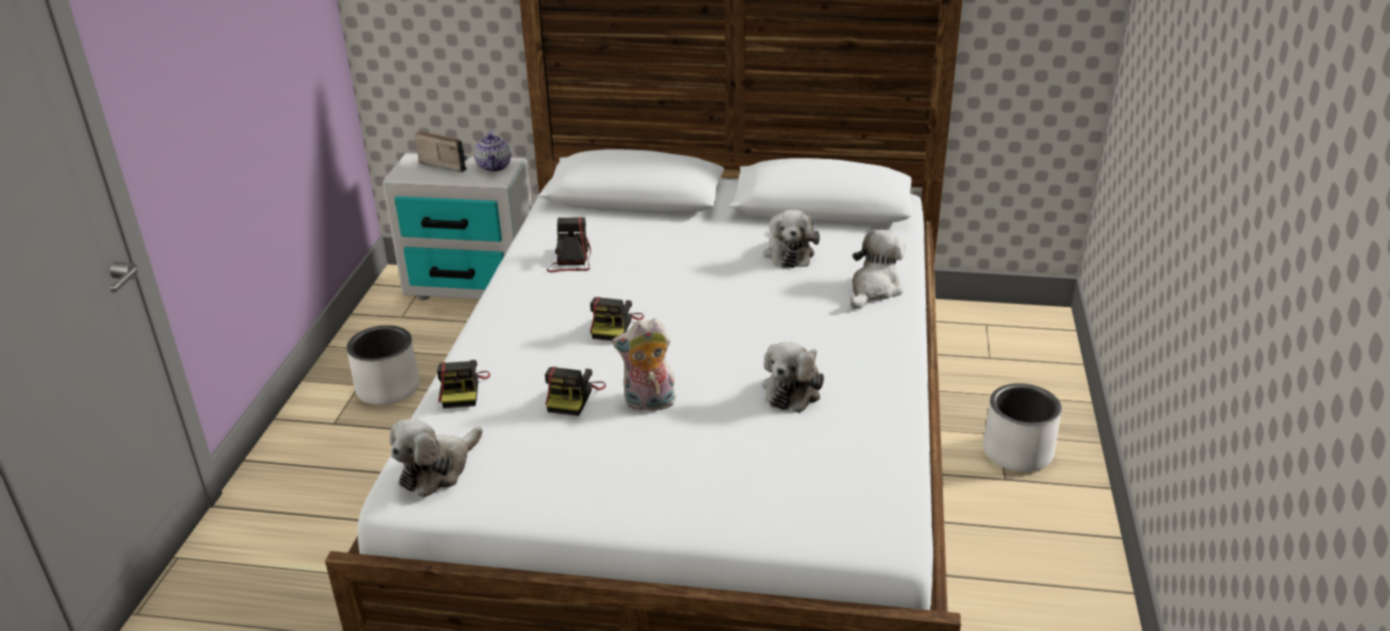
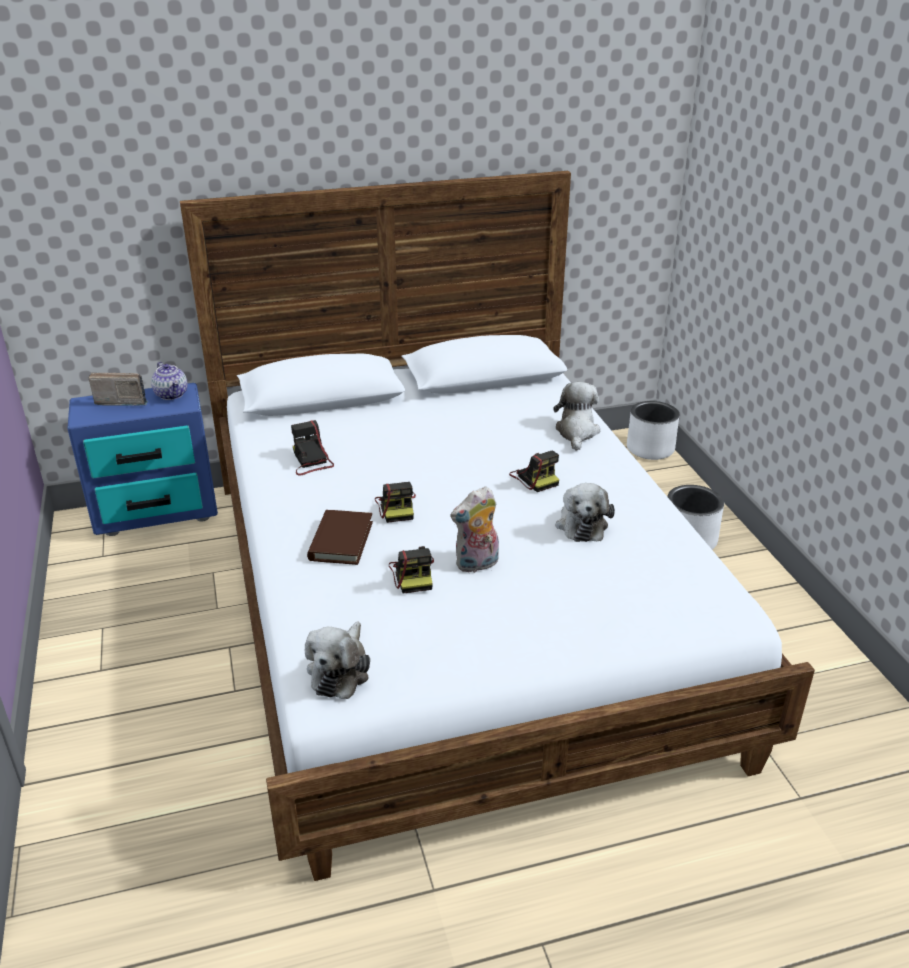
camera: 25 degrees left, 0 degrees up
white planter [347,325,420,405] -> white planter moved to [627,401,680,460]
white nightstand [382,153,532,300] -> blue nightstand [68,383,218,536]
camera [437,360,490,408] -> camera moved to [509,451,559,492]
plush toy [763,210,820,268] -> none
none -> brown book [307,510,373,565]

